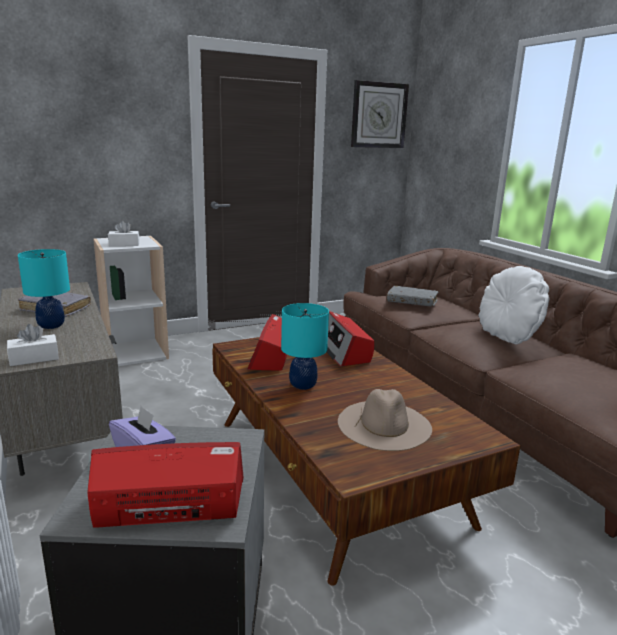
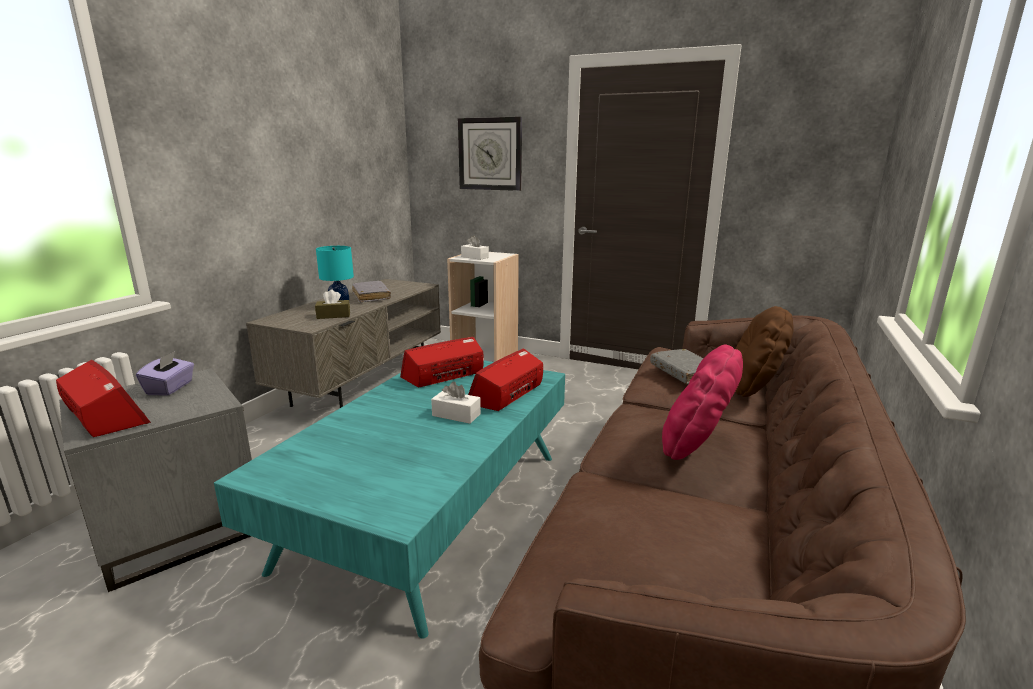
camera: 50 degrees right, 0 degrees up
white tissue box [7,324,59,366] -> white tissue box moved to [431,381,481,424]
brown coffee table [212,337,520,586] -> turquoise coffee table [214,361,565,639]
turquoise table lamp [281,303,329,390] -> none
beige hat [338,389,432,451] -> none
wall clock [351,80,409,148] -> wall clock moved to [458,117,522,191]
white pillow [479,266,549,344] -> pink pillow [662,345,743,460]
none -> brown tissue box [315,289,350,319]
none -> brown pillow [736,306,794,397]

